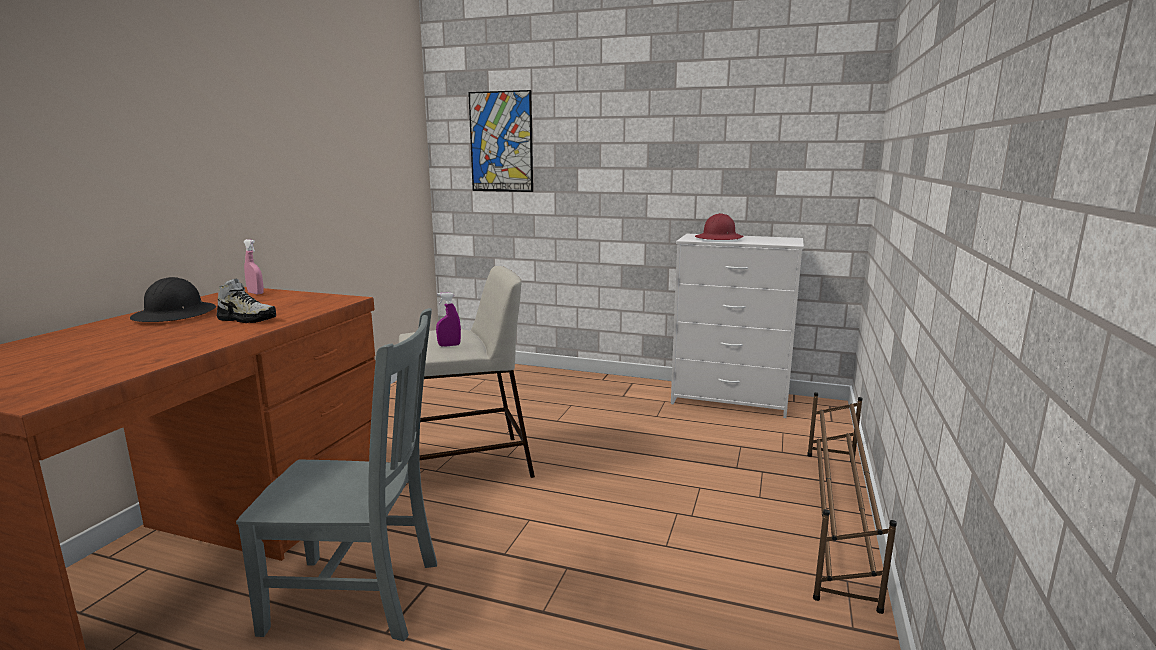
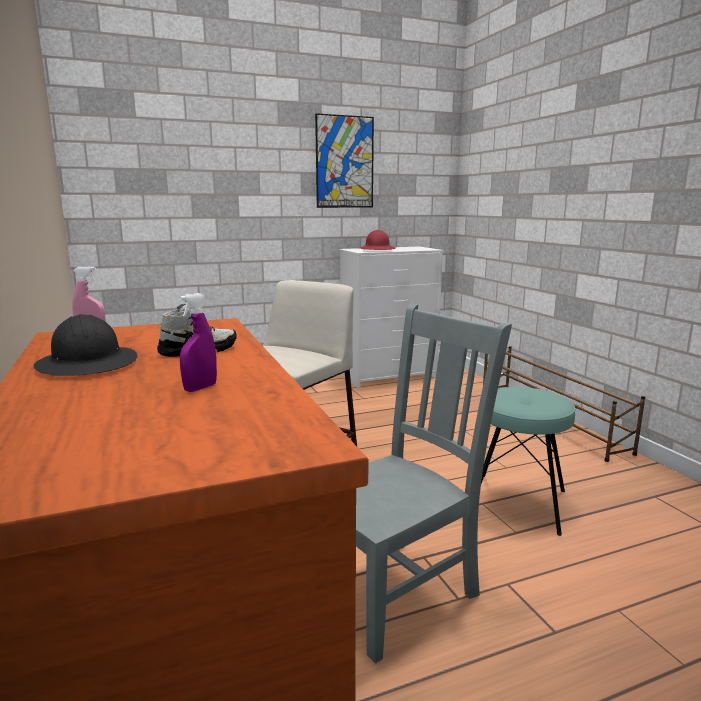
camera: 40 degrees left, 0 degrees up
purple spray bottle [436,293,461,346] -> purple spray bottle moved to [179,293,217,392]
picture [468,90,533,192] -> picture moved to [315,113,374,208]
none -> turquoise stool [481,387,576,536]

